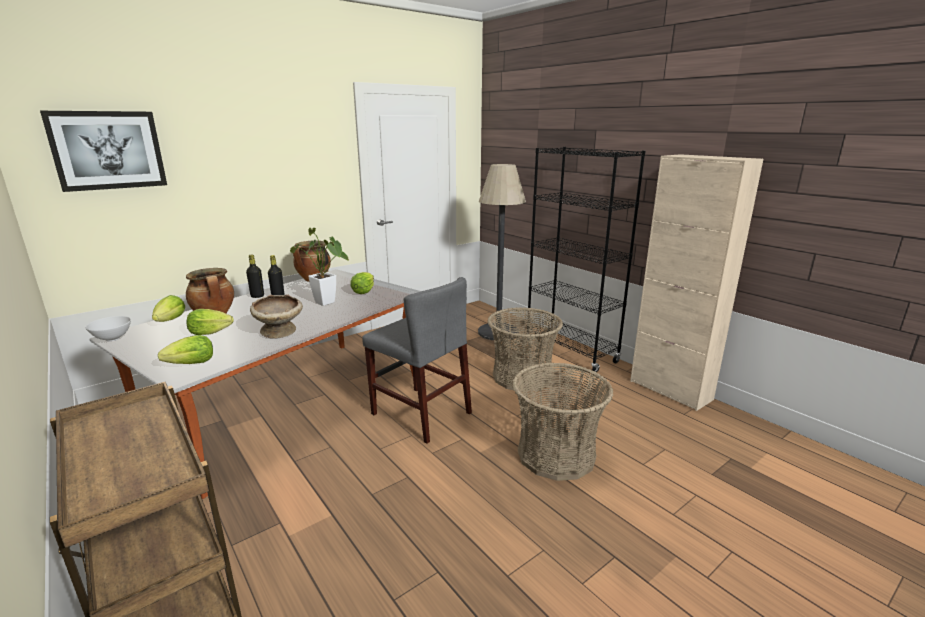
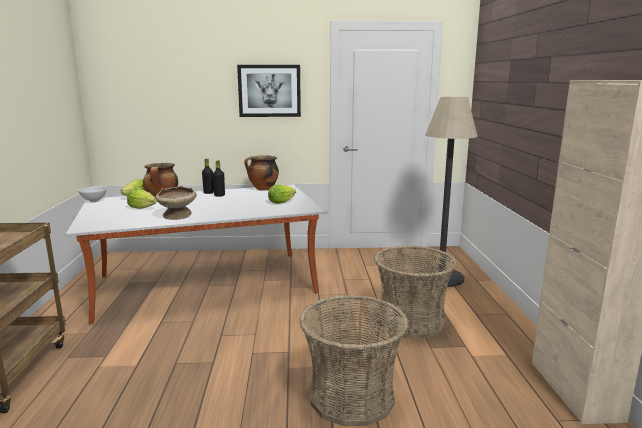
camera: 35 degrees right, 5 degrees down
picture [40,111,167,192] -> picture moved to [237,65,301,117]
lettuce [158,335,213,364] -> none
potted plant [290,228,349,306] -> none
grey chair [362,277,472,444] -> none
black bookcase [526,147,646,372] -> none

